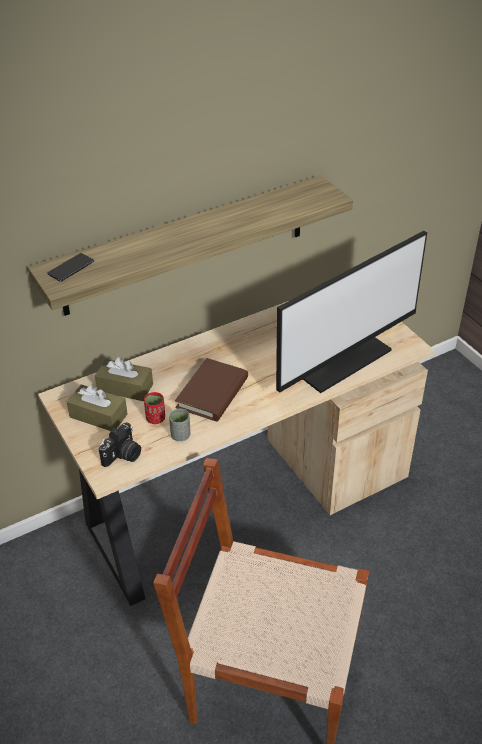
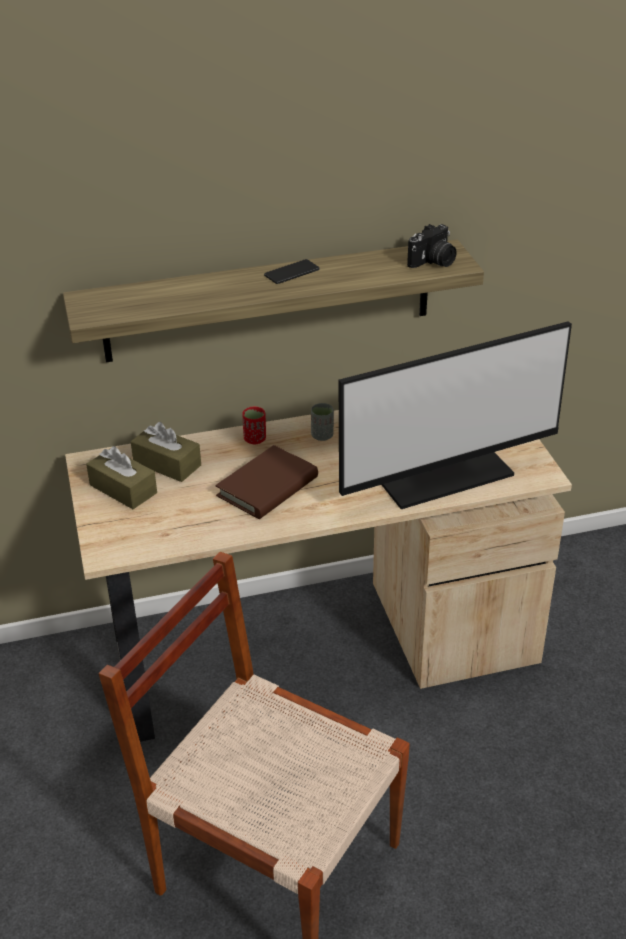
camera: 15 degrees right, 5 degrees down
phone [47,253,94,282] -> phone moved to [264,259,320,284]
camera [99,423,141,467] -> camera moved to [407,224,457,268]
red cup [144,392,165,424] -> red cup moved to [242,407,266,444]
grey cup [169,409,190,441] -> grey cup moved to [311,403,334,441]

